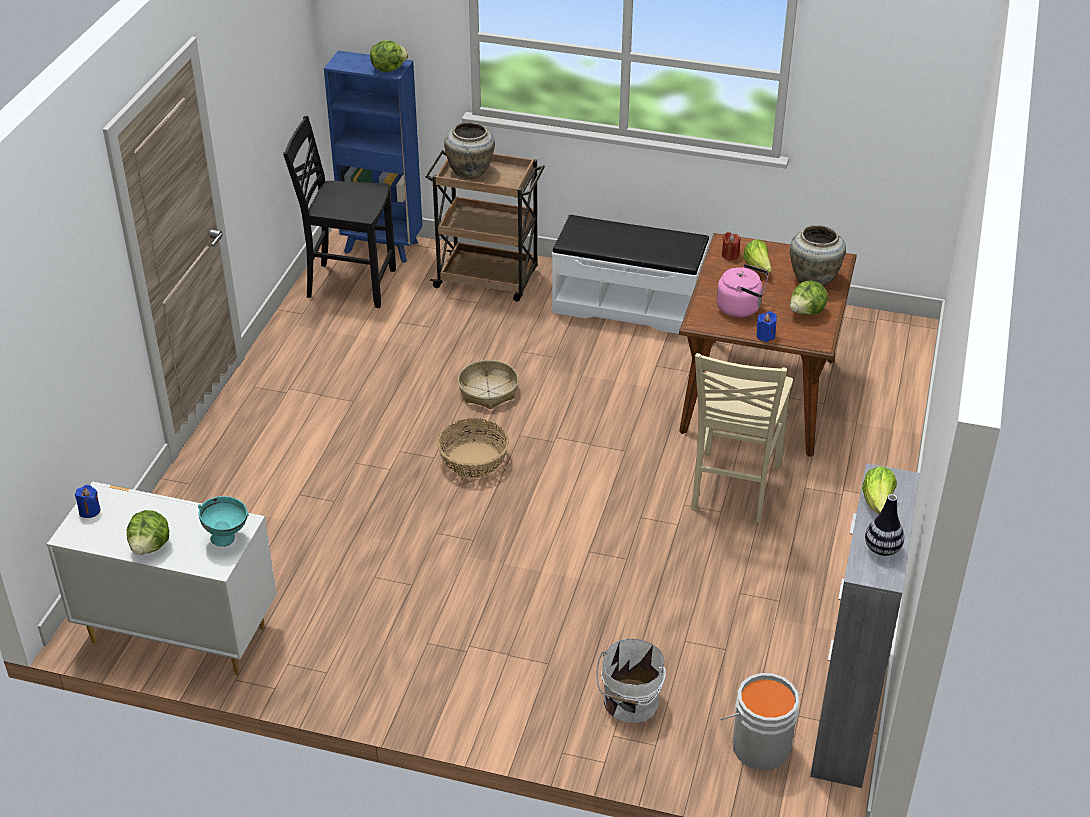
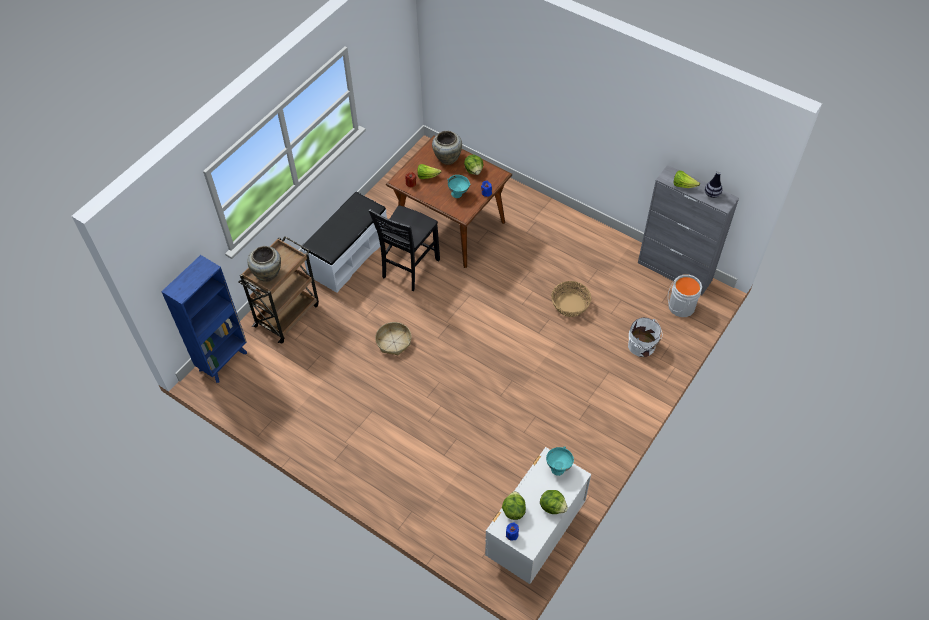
camera: 70 degrees left, 15 degrees up
black chair [283,116,396,308] -> black chair moved to [368,205,440,291]
lettuce [370,41,409,72] -> lettuce moved to [502,491,526,520]
basket [437,418,509,478] -> basket moved to [551,281,591,317]
beige chair [691,353,793,523] -> none
pink kettle [717,264,769,318] -> turquoise bowl [447,175,471,198]

